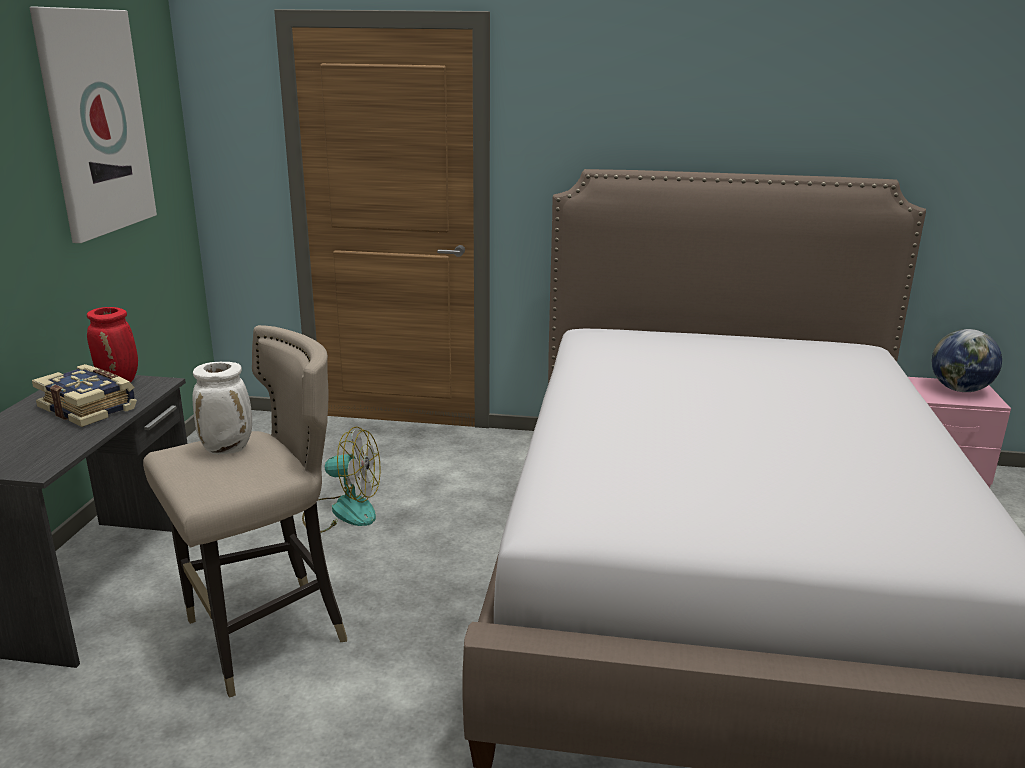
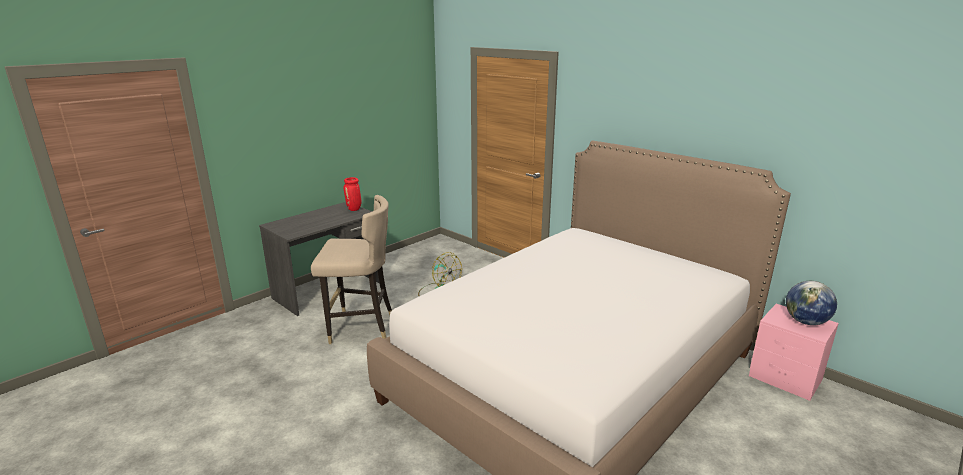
camera: 35 degrees right, 0 degrees up
picture [30,7,157,243] -> none
book [32,364,137,427] -> none
white vase [192,362,252,454] -> none

